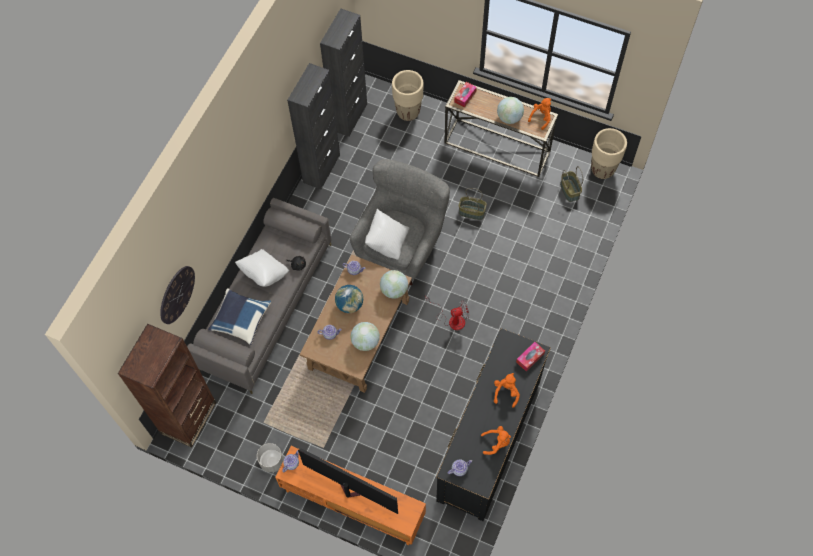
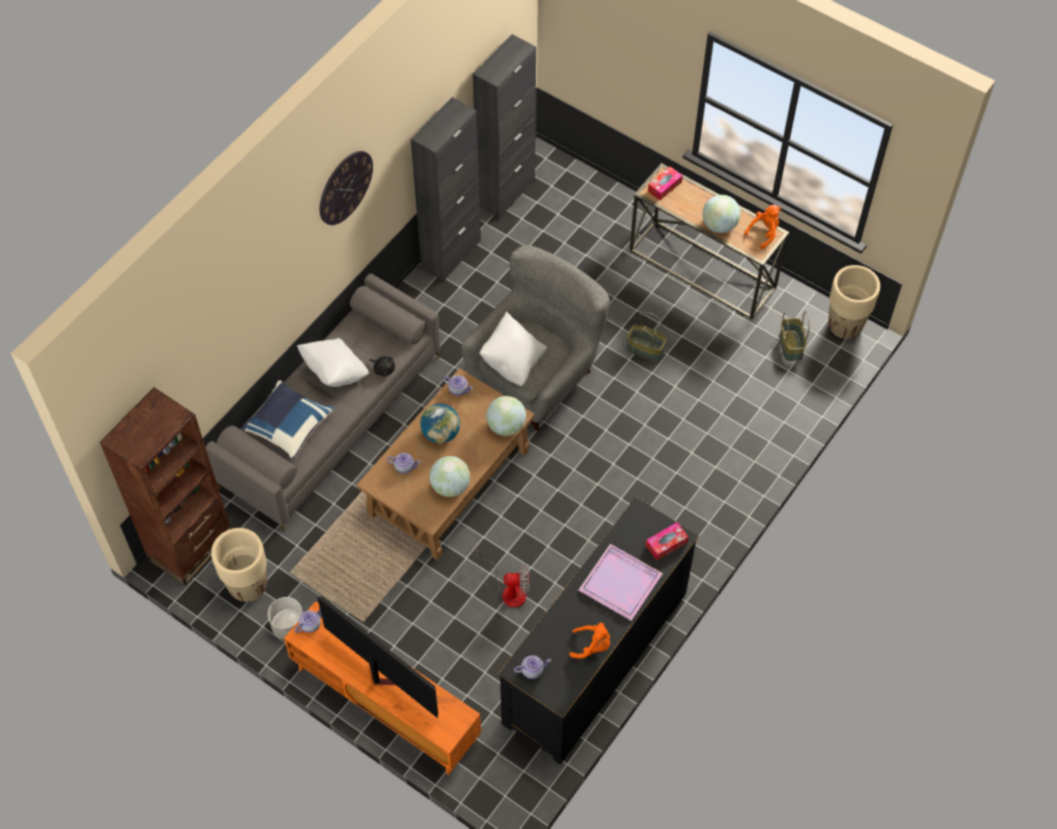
camera: 10 degrees right, 5 degrees down
wall clock [160,266,195,324] -> wall clock moved to [320,151,373,225]
beige planter [392,70,424,121] -> beige planter moved to [211,528,267,602]
fan [425,295,470,330] -> fan moved to [476,551,530,608]
orange plush toy [494,373,520,408] -> purple tray [579,544,663,621]

